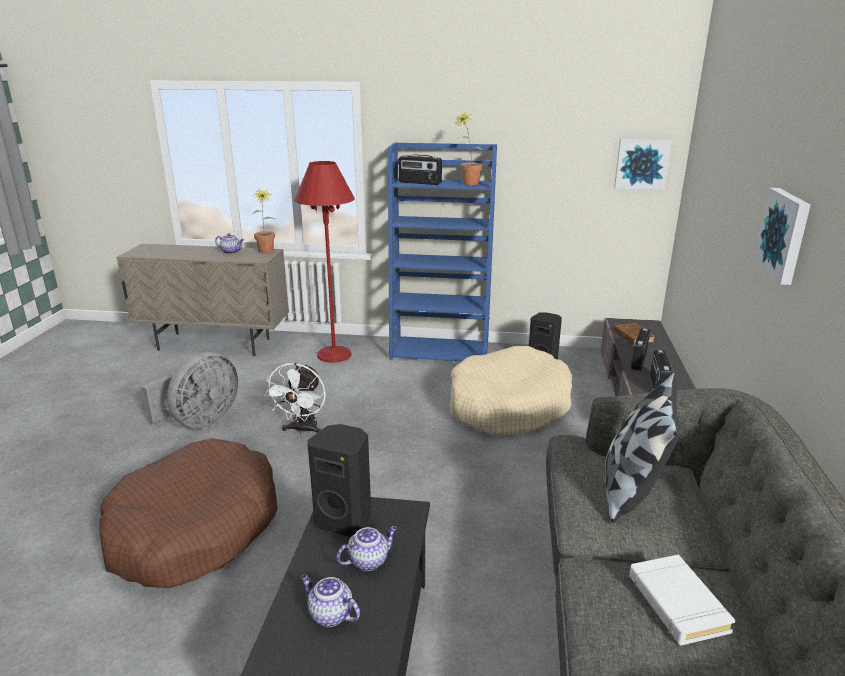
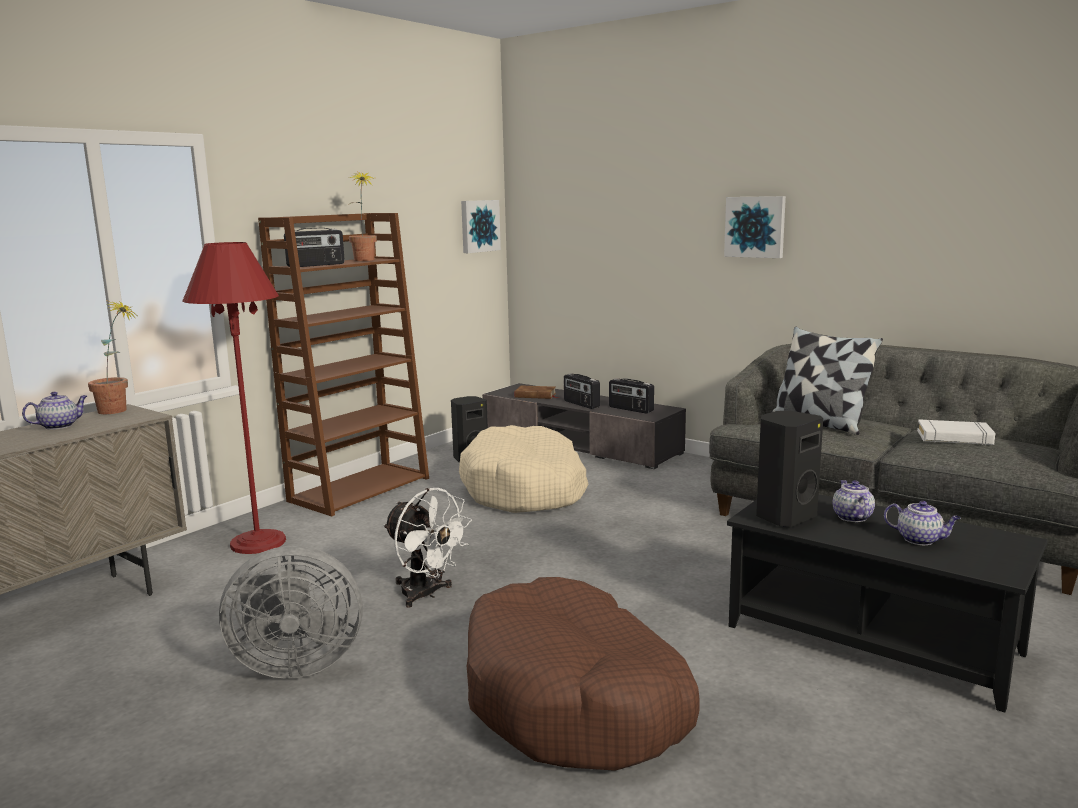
camera: 60 degrees left, 10 degrees down
grey fan [141,352,239,429] -> grey fan turned 105 degrees clockwise [219,546,363,679]
teapot [301,575,360,627] -> teapot turned 120 degrees counterclockwise [884,501,961,545]
blue bookcase [388,142,497,362] -> brown bookcase [258,213,429,517]

